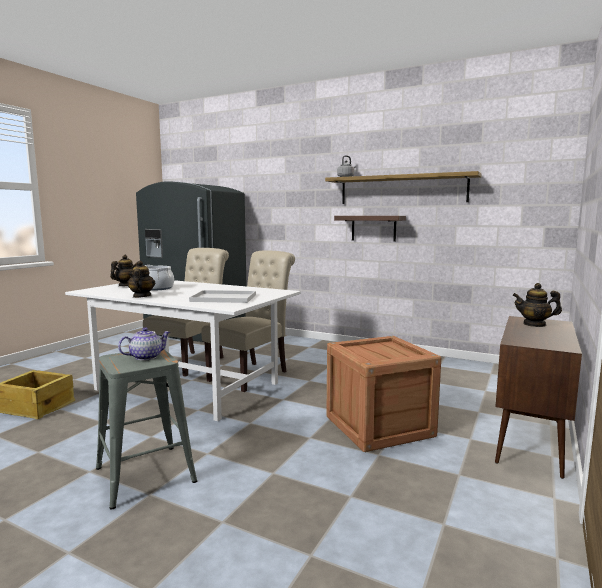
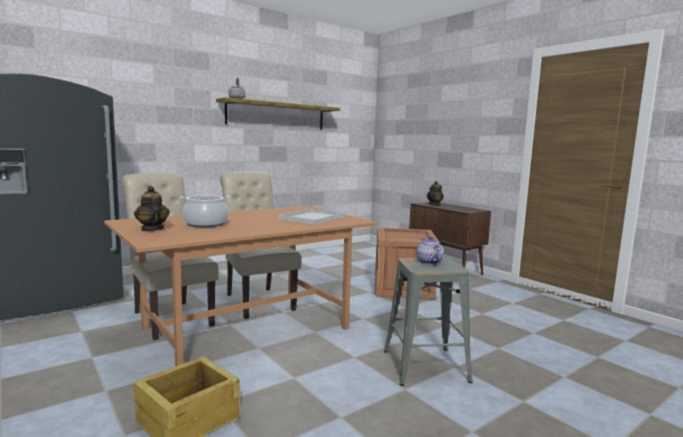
camera: 65 degrees left, 0 degrees up
white dining table [65,280,301,421] -> brown dining table [104,206,377,366]
teapot [127,261,155,298] -> none
shelf [334,216,406,242] -> none

